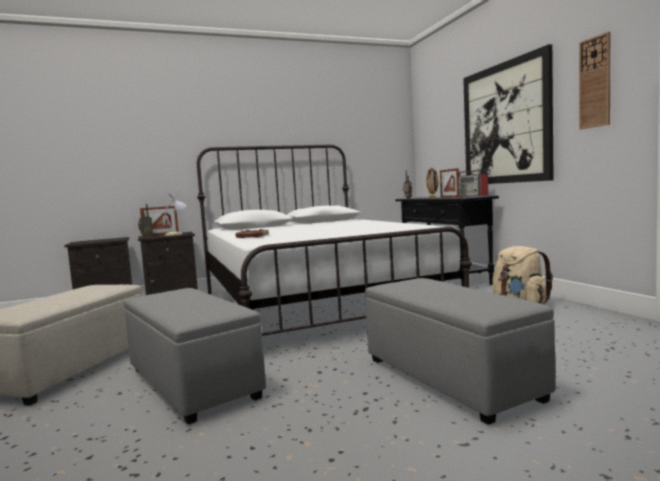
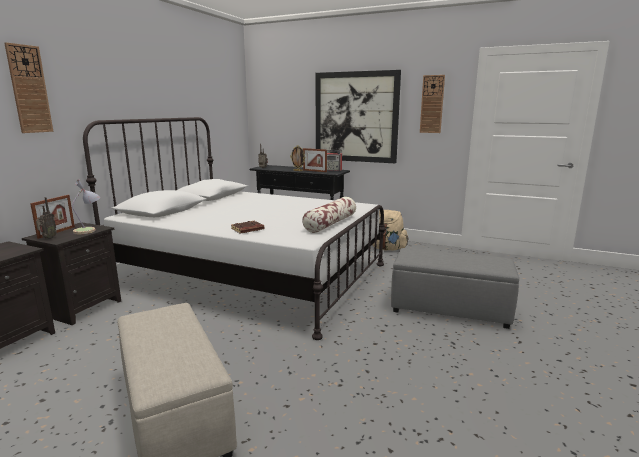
camera: 45 degrees left, 10 degrees up
grey ottoman [124,288,266,424] -> none
none -> wall clock [4,42,53,133]
none -> pillow [302,197,356,233]

